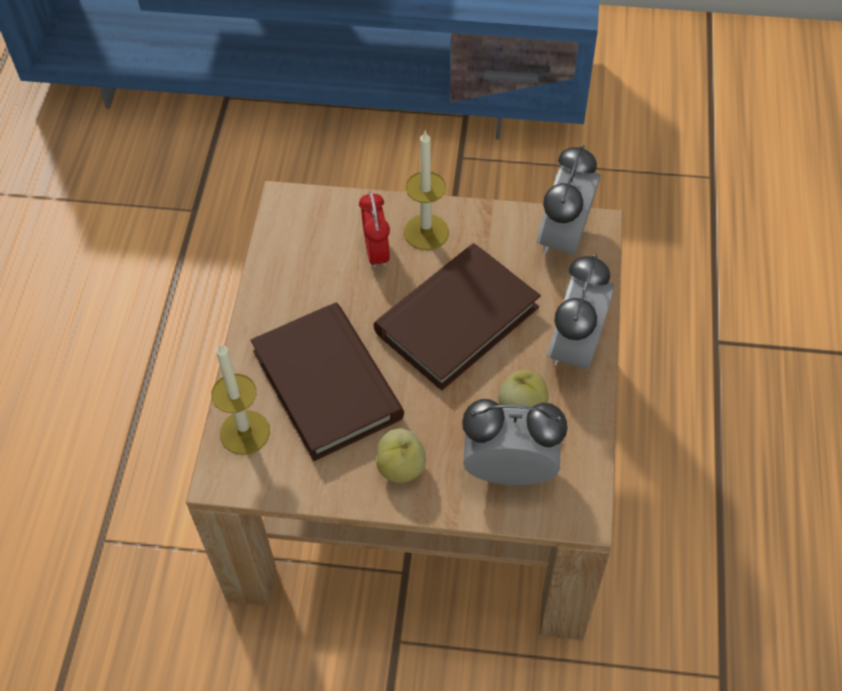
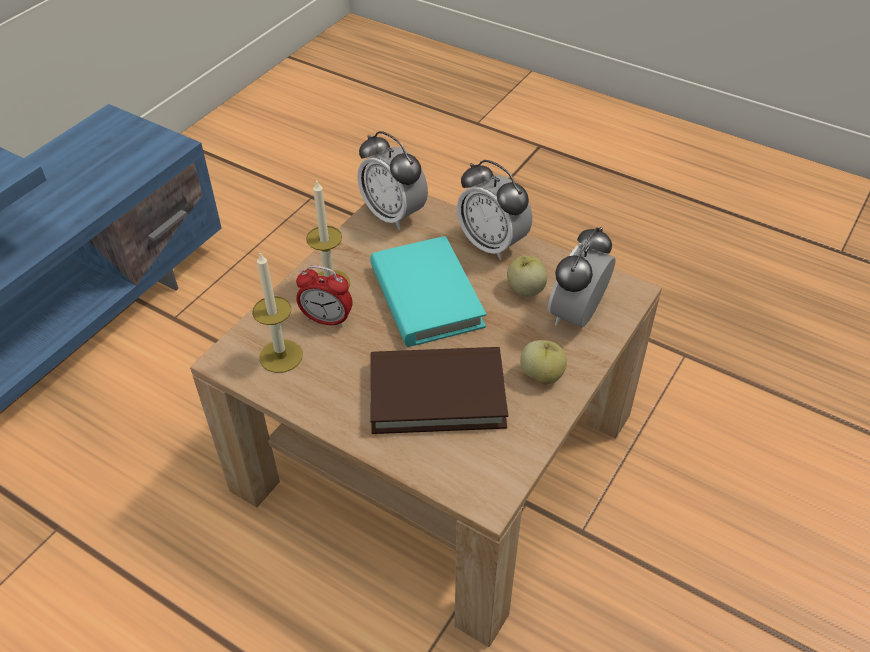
camera: 65 degrees left, 10 degrees down
candle [211,344,270,455] -> candle moved to [252,252,303,373]
brown book [374,243,541,390] -> turquoise book [370,236,487,347]

